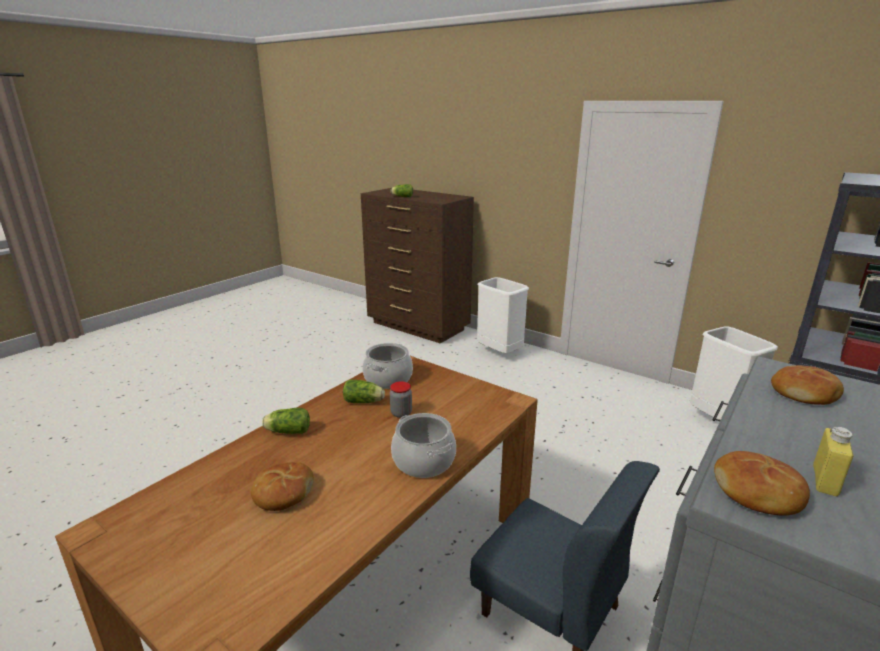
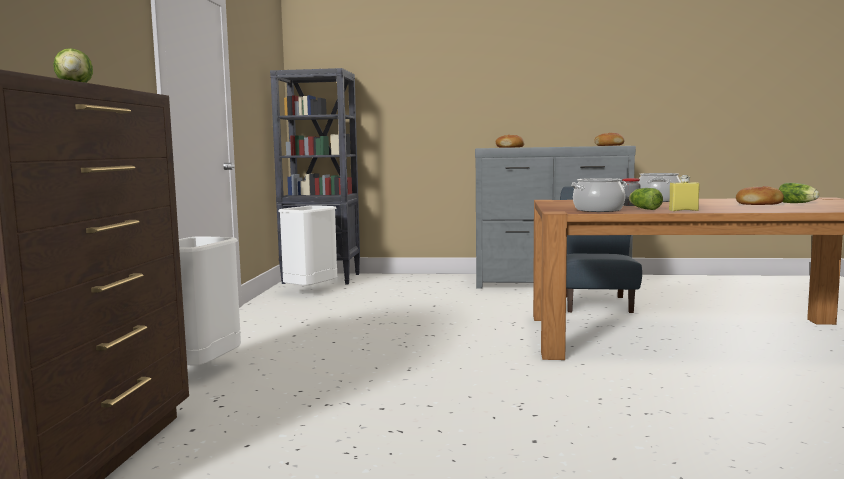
camera: 120 degrees left, 15 degrees down
lettuce [262,408,310,434] -> lettuce moved to [779,183,819,203]
yellow bottle [813,427,853,497] -> yellow bottle moved to [669,175,700,211]

